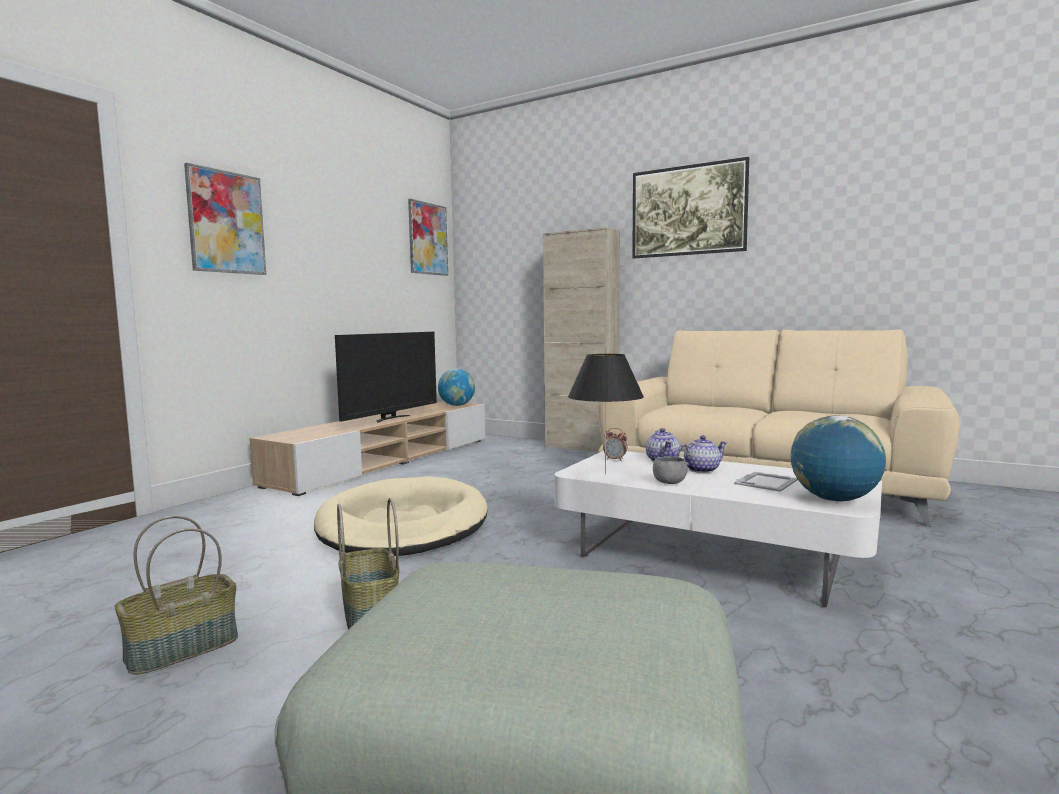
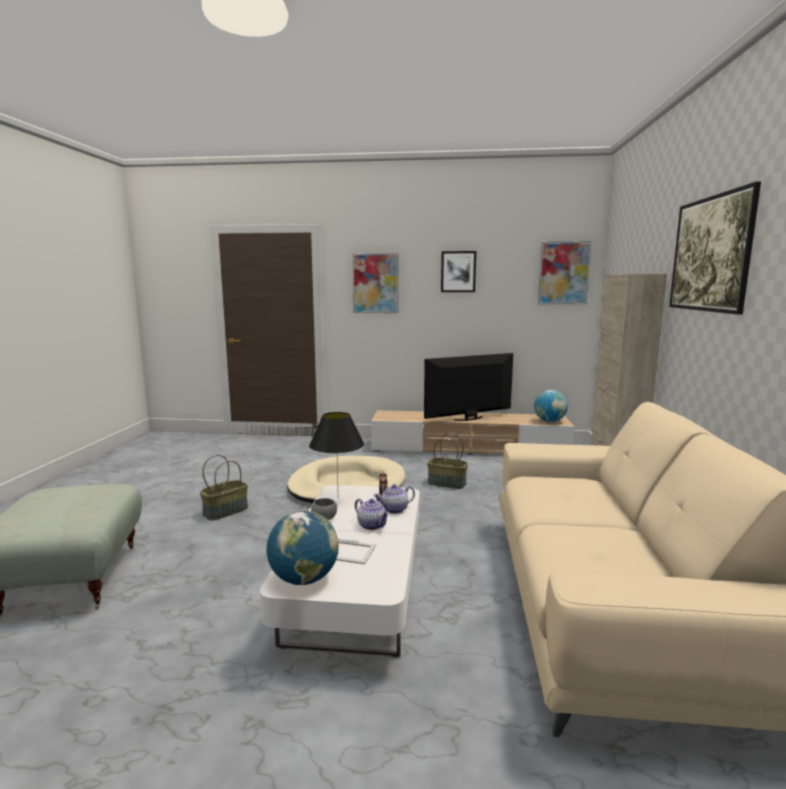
camera: 65 degrees right, 5 degrees up
basket [115,515,238,675] -> basket moved to [427,433,468,489]
television [335,332,437,423] -> television turned 150 degrees clockwise [424,353,513,421]
none -> picture [441,251,476,292]

